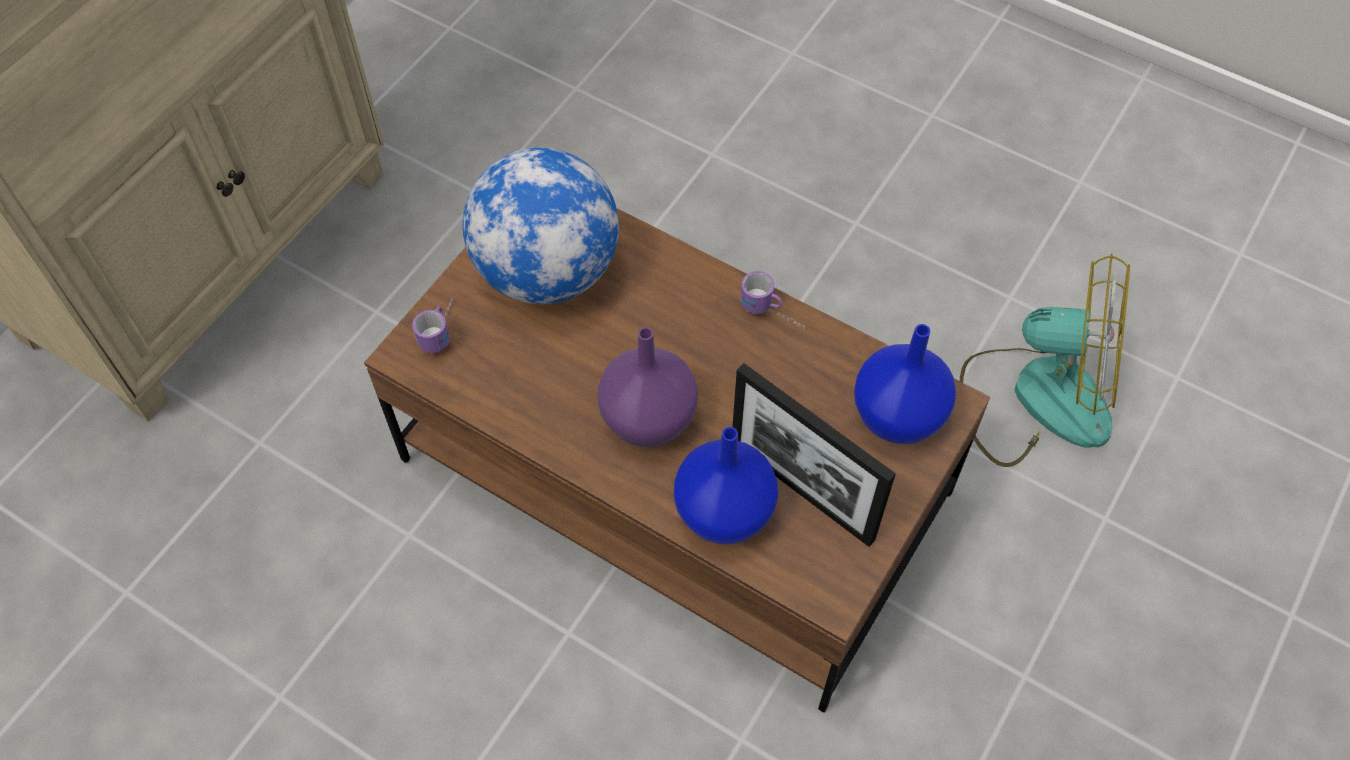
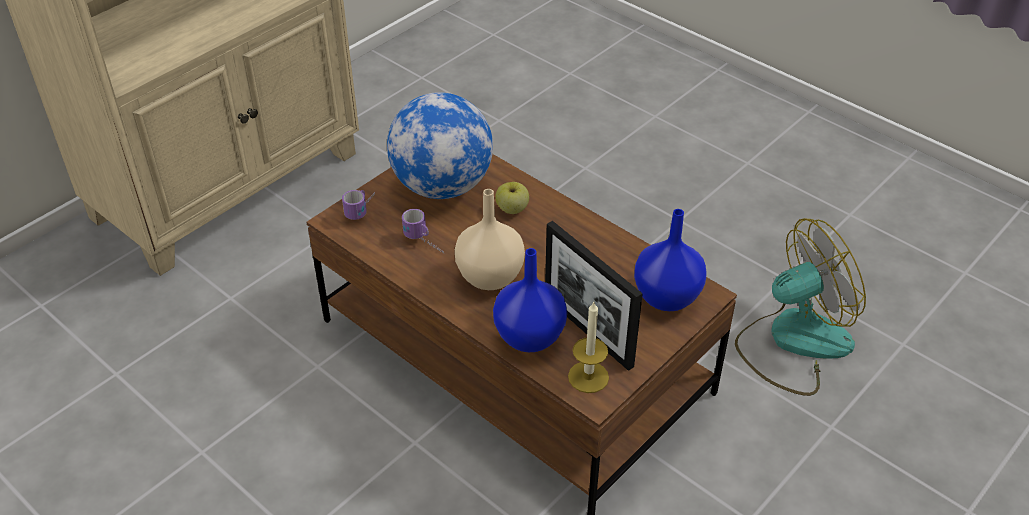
camera: 10 degrees right, 15 degrees down
purple vase [597,327,698,447] -> beige vase [455,189,525,290]
mug [741,271,805,329] -> mug moved to [402,209,444,254]
fan [959,254,1130,467] -> fan turned 45 degrees counterclockwise [735,218,866,396]
none -> apple [495,182,529,214]
none -> candle [568,302,609,393]

